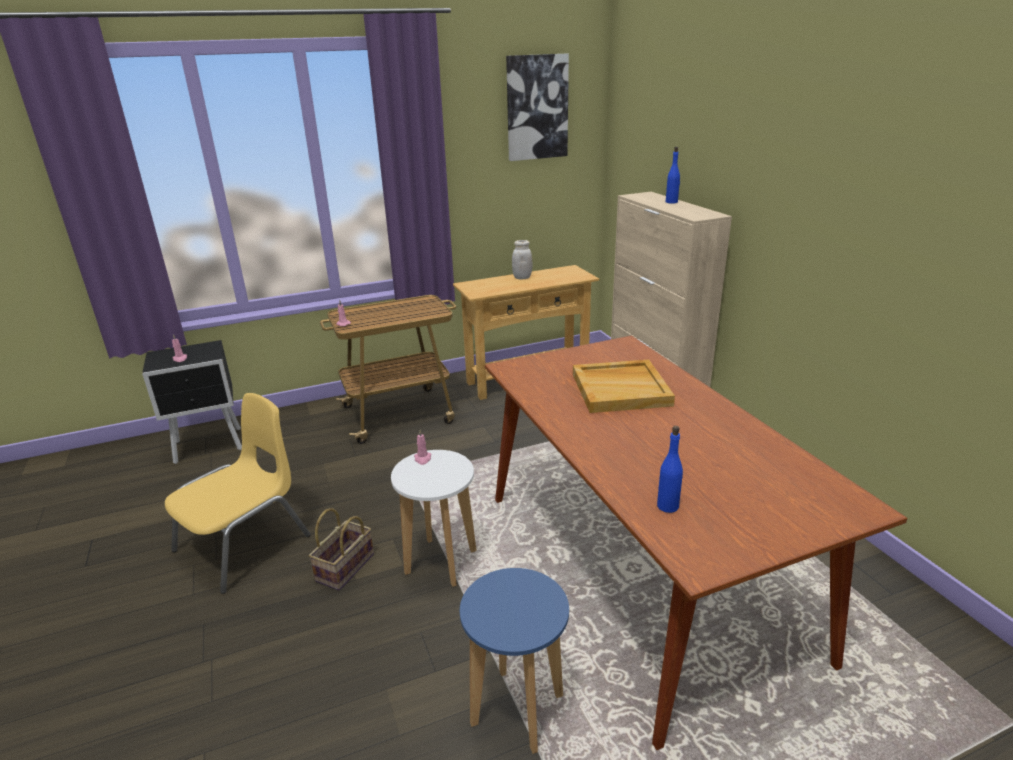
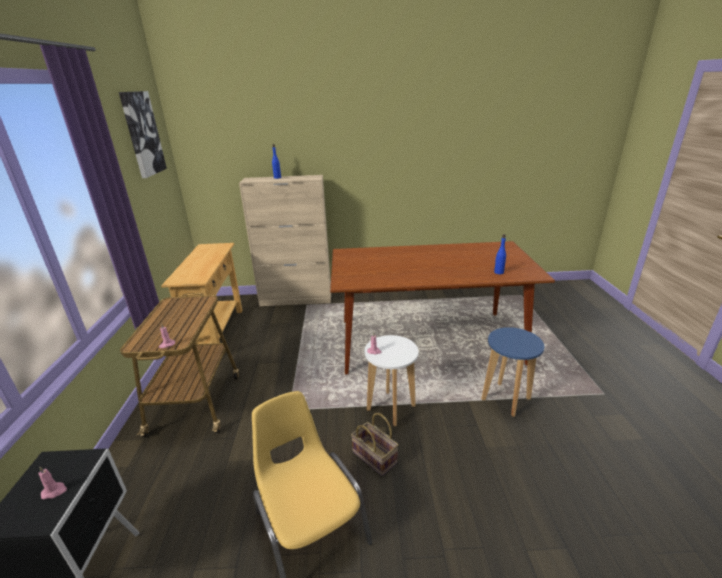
camera: 70 degrees left, 0 degrees up
white jar [512,240,532,280] -> none
beige tray [573,359,675,413] -> none

